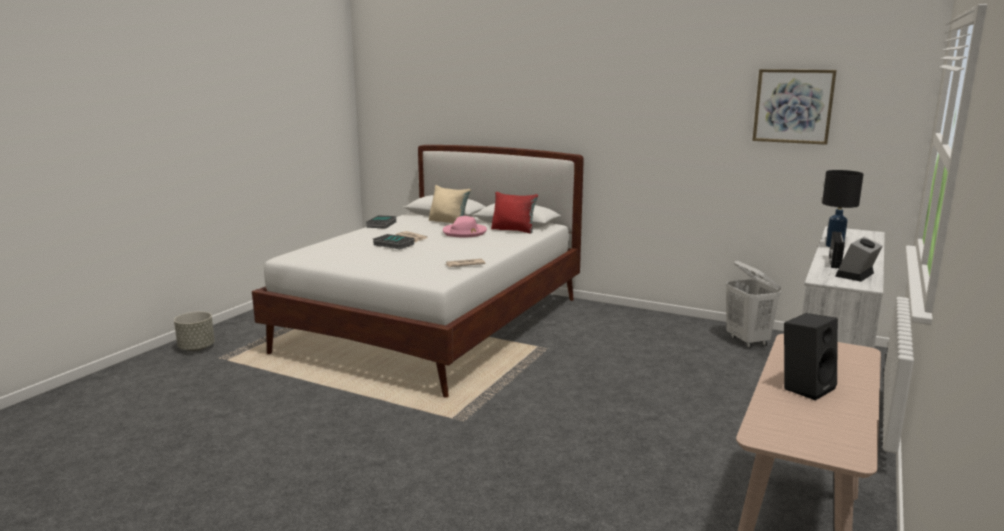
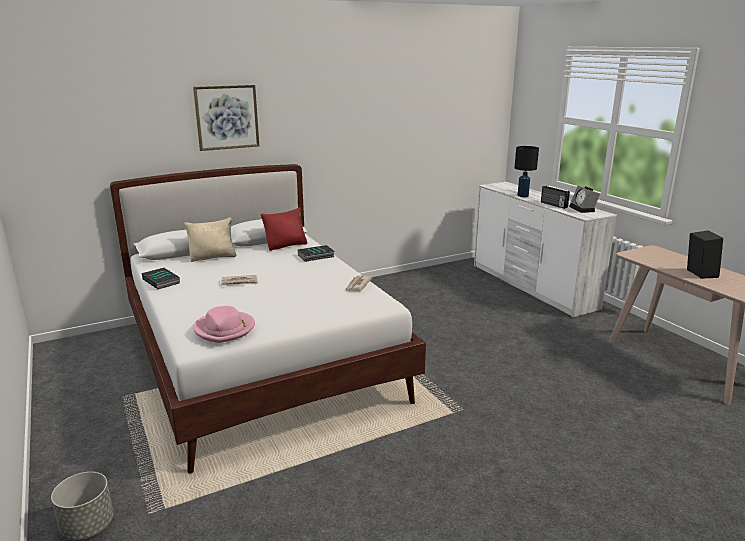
camera: 55 degrees left, 5 degrees up
book [373,234,414,249] -> book moved to [298,245,335,262]
pink hat [443,216,487,238] -> pink hat moved to [193,306,255,343]
white laundry basket [726,261,781,348] -> none
picture [752,69,837,145] -> picture moved to [193,85,259,151]

